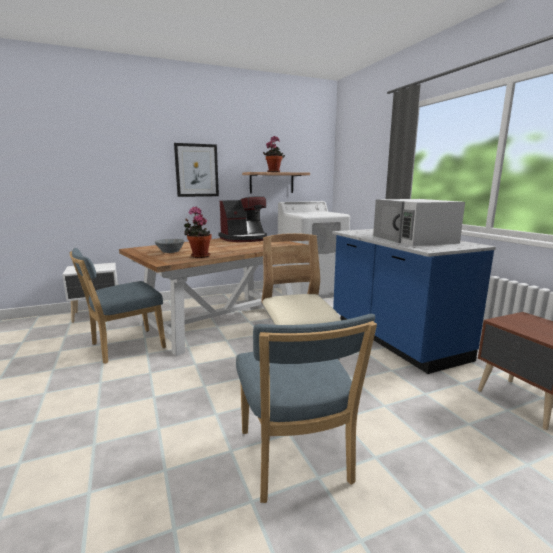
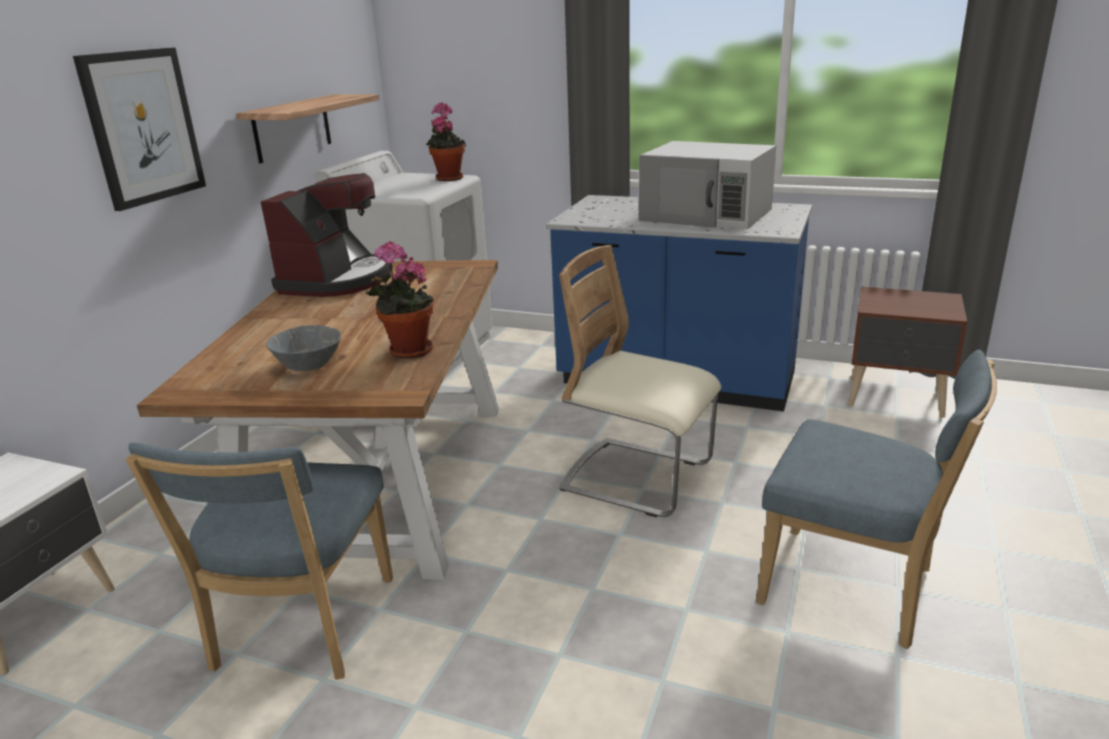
camera: 45 degrees left, 10 degrees up
potted plant [263,136,285,172] -> potted plant moved to [426,102,466,181]

